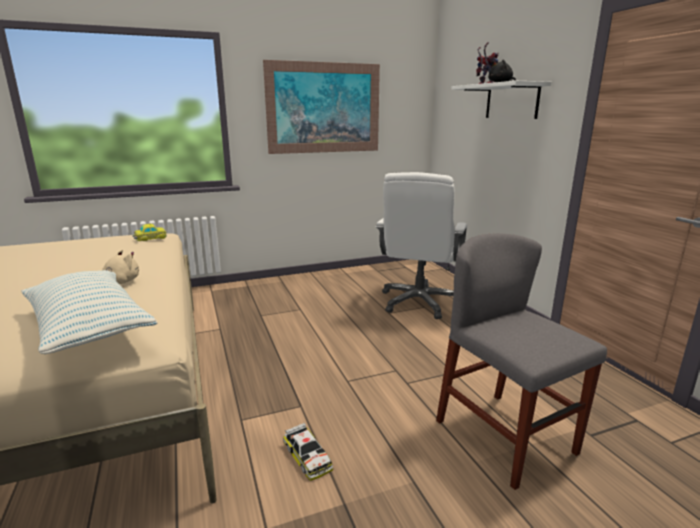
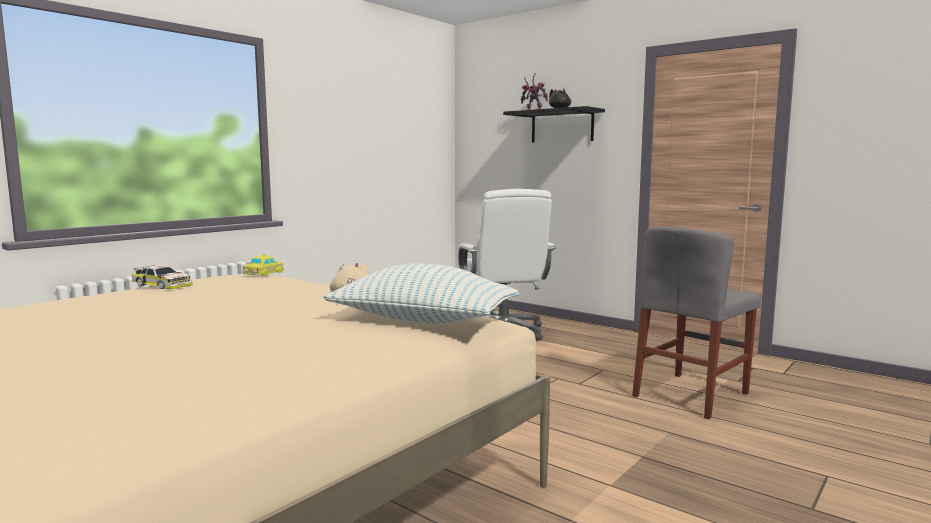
camera: 30 degrees left, 10 degrees down
picture [263,60,380,154] -> none
toy car [283,423,333,481] -> toy car moved to [132,265,192,289]
grey chair [436,233,607,490] -> grey chair turned 75 degrees counterclockwise [632,226,761,419]
white shelf [451,81,551,119] -> black shelf [503,106,605,143]

